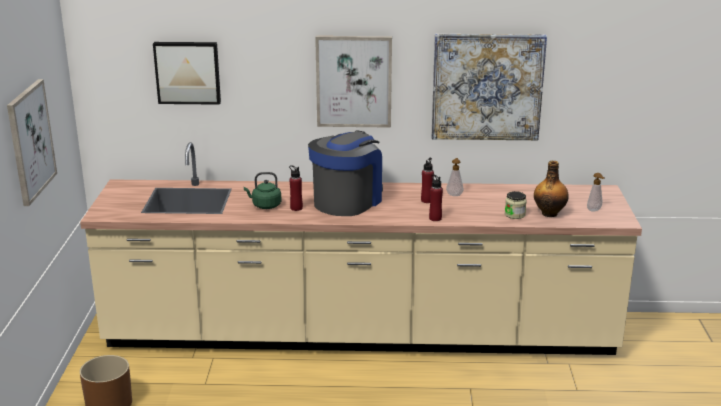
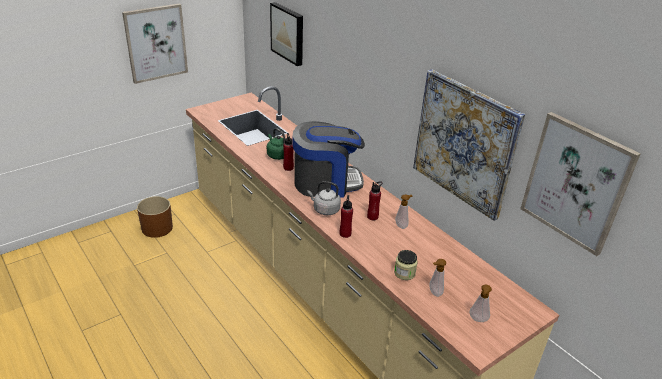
camera: 50 degrees right, 10 degrees up
picture [315,36,392,128] -> picture moved to [520,112,641,256]
bottle [534,161,569,217] -> soap dispenser [429,259,446,297]
none -> grey kettle [308,181,341,216]

